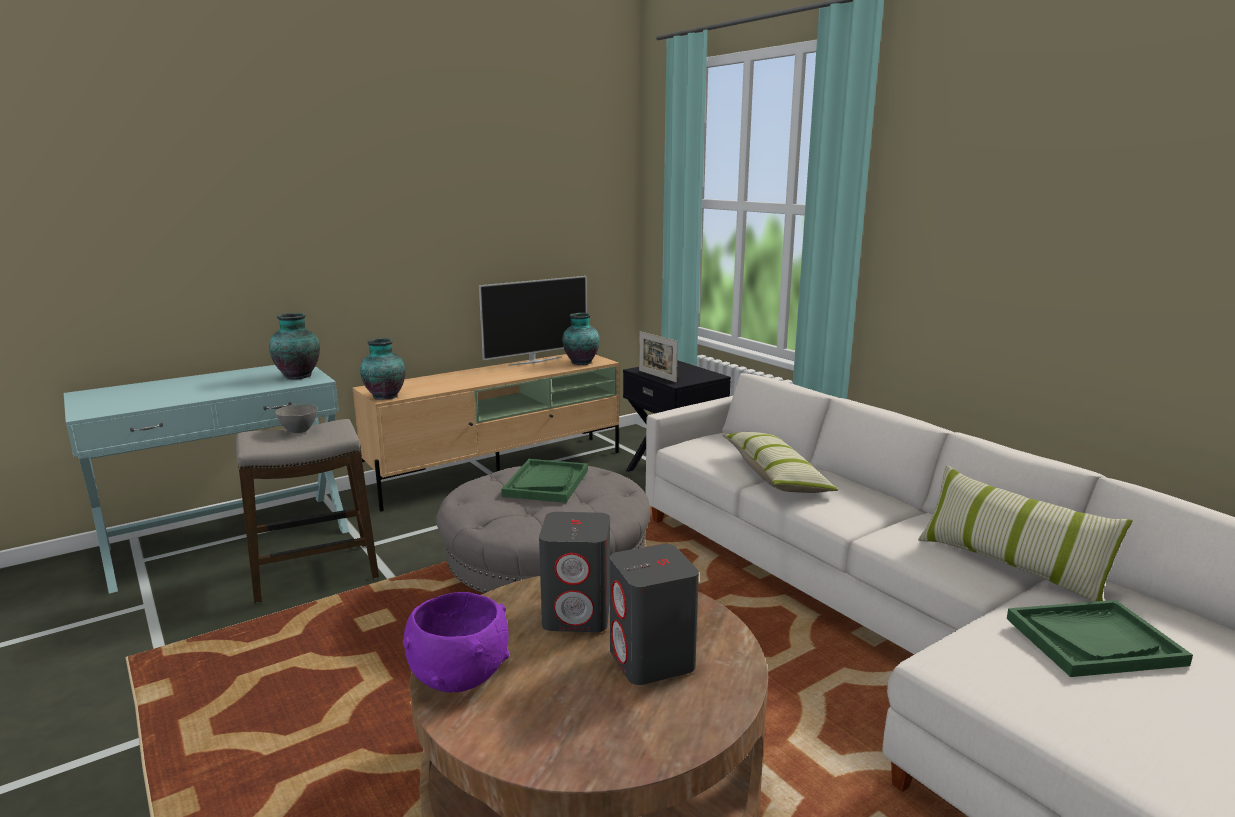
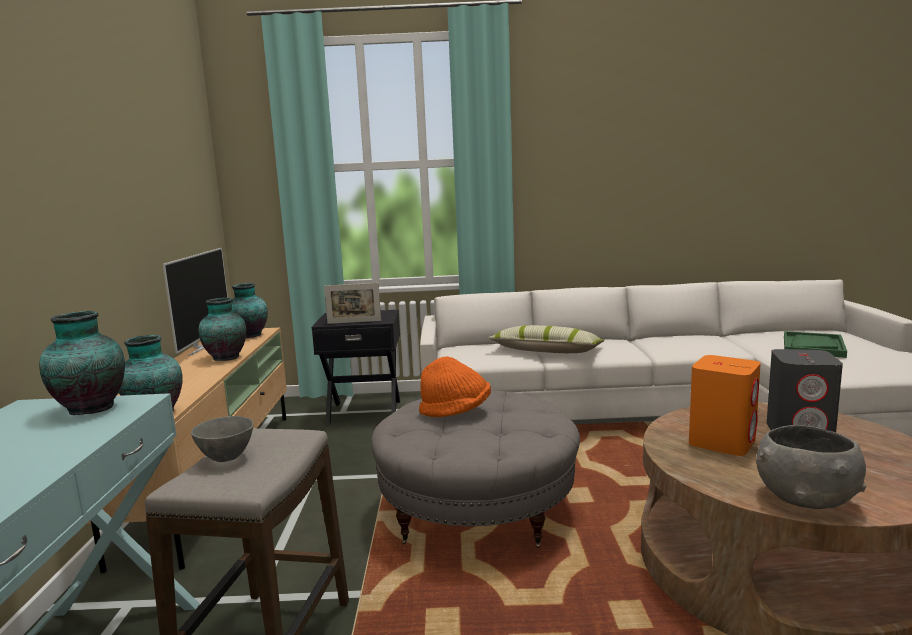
camera: 55 degrees left, 5 degrees down
purple bowl [403,592,510,692] -> grey bowl [756,425,867,509]
green tray [501,459,588,503] -> orange hat [419,356,491,417]
grey speaker [539,512,610,632] -> orange speaker [689,355,761,456]
pillow [918,465,1133,602] -> none
none -> vase [198,298,246,361]

